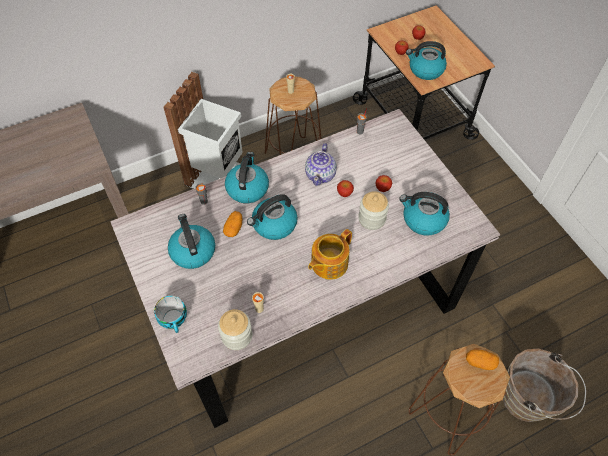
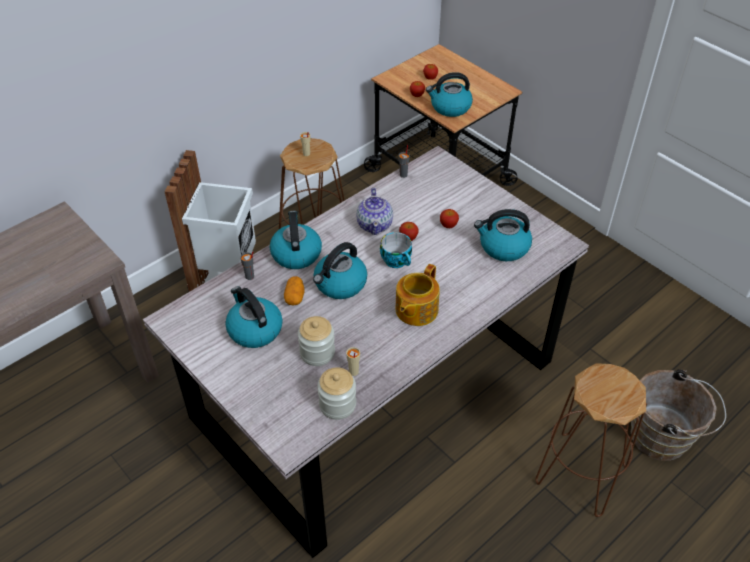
camera: 15 degrees left, 10 degrees down
cup [154,296,187,333] -> cup moved to [380,232,412,268]
jar [358,191,389,230] -> jar moved to [298,316,335,366]
potato [466,350,499,370] -> none

